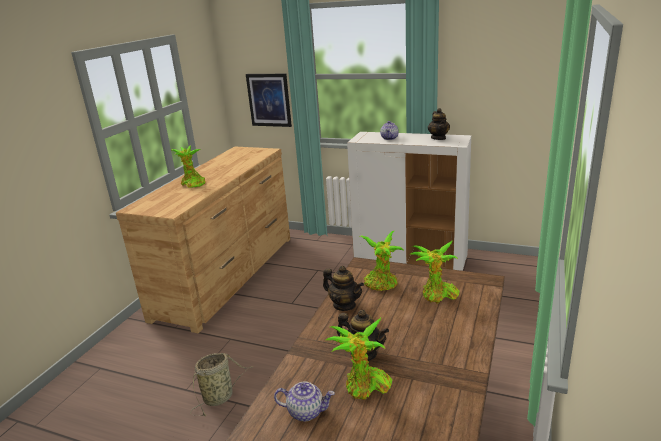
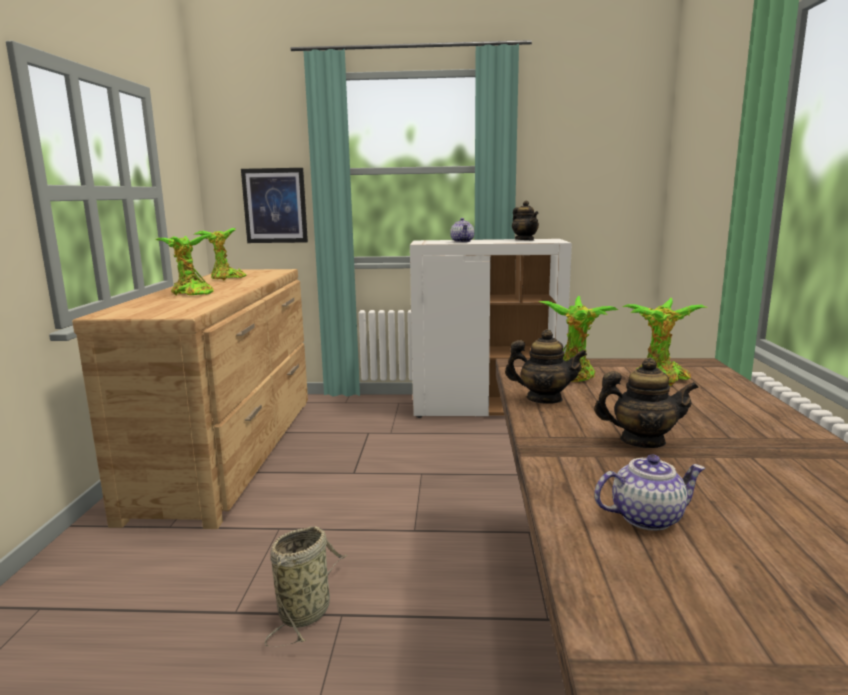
camera: 20 degrees left, 10 degrees down
potted plant [326,318,392,400] -> potted plant moved to [194,228,246,280]

